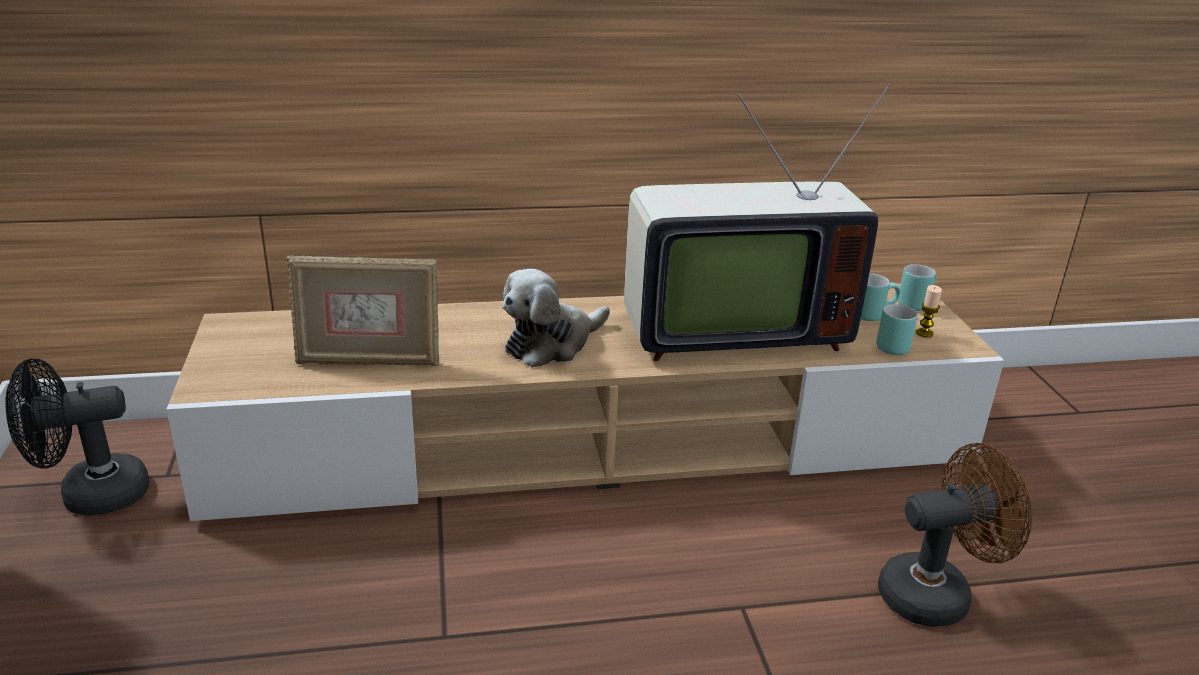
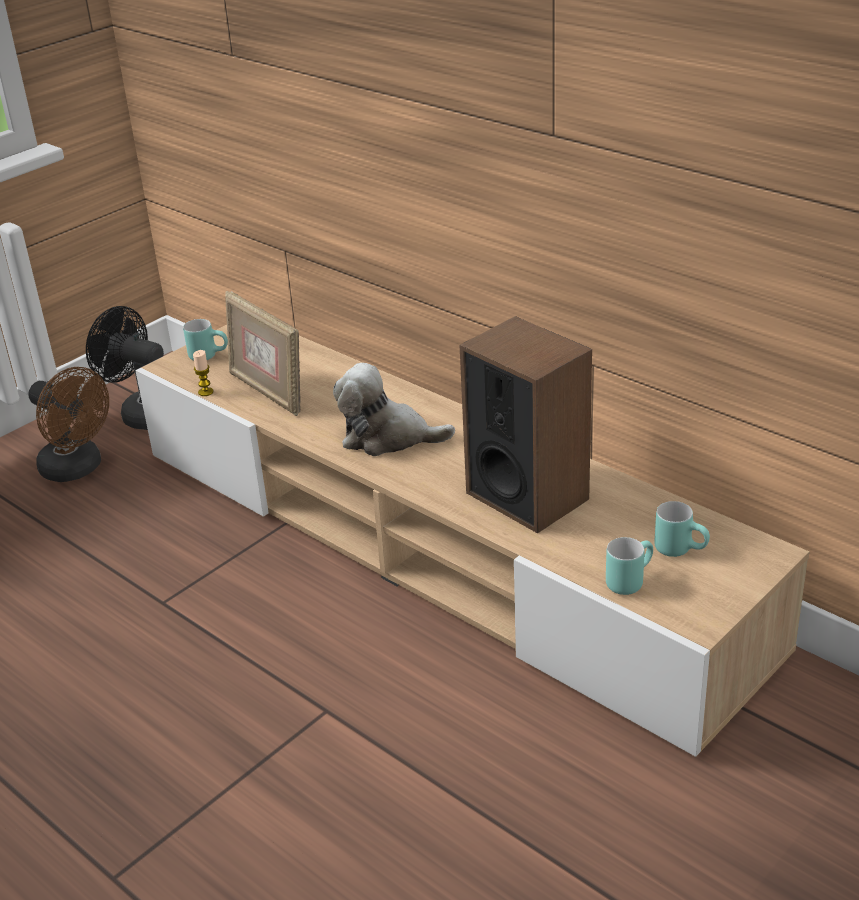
camera: 55 degrees right, 5 degrees up
television [624,83,891,361] -> speaker [460,316,592,533]
brown fan [878,443,1032,627] -> brown fan moved to [29,367,109,482]
turquoise mug [898,264,936,311] -> turquoise mug moved to [183,319,228,361]
candle [916,285,942,338] -> candle moved to [193,350,213,396]

